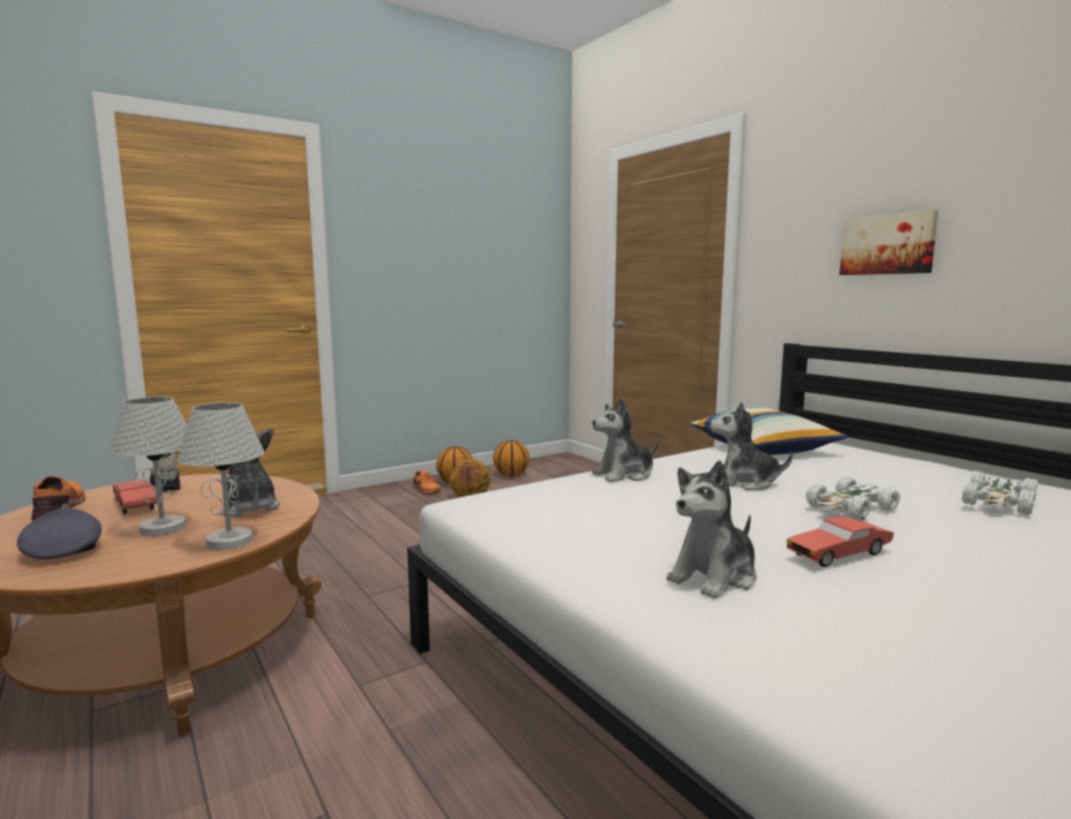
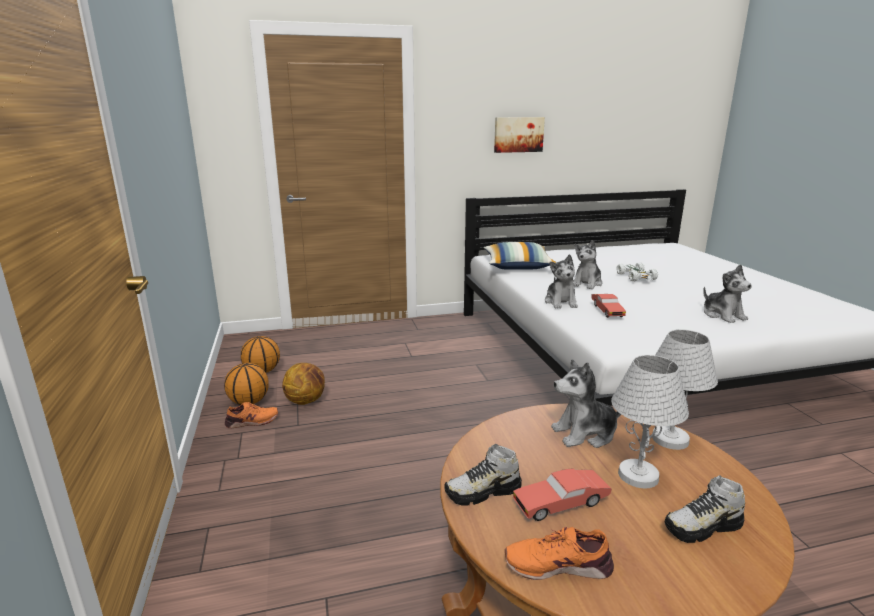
camera: 70 degrees left, 10 degrees up
grey cap [17,508,102,559] -> shoe [665,475,745,543]
red toy car [786,517,894,567] -> red toy car moved to [591,294,626,318]
white toy car [962,470,1038,515] -> none

